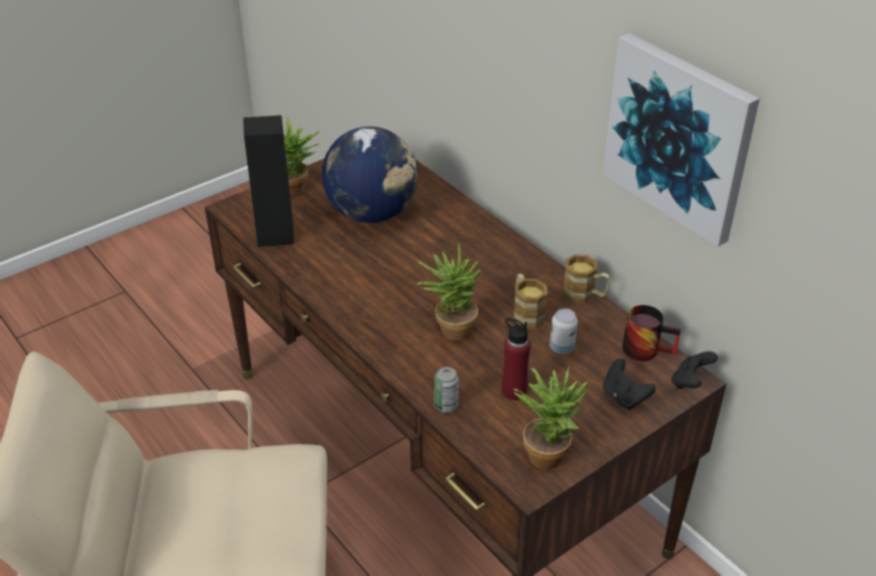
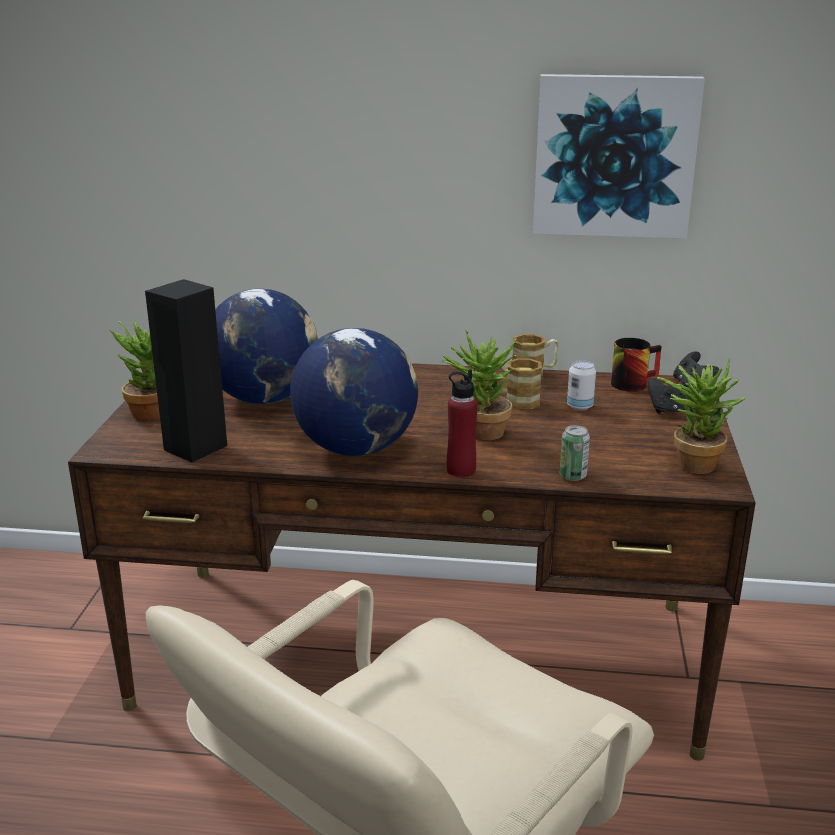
camera: 45 degrees left, 15 degrees down
red bottle [502,318,531,400] -> red bottle moved to [447,369,478,477]
none -> globe [290,328,418,456]

